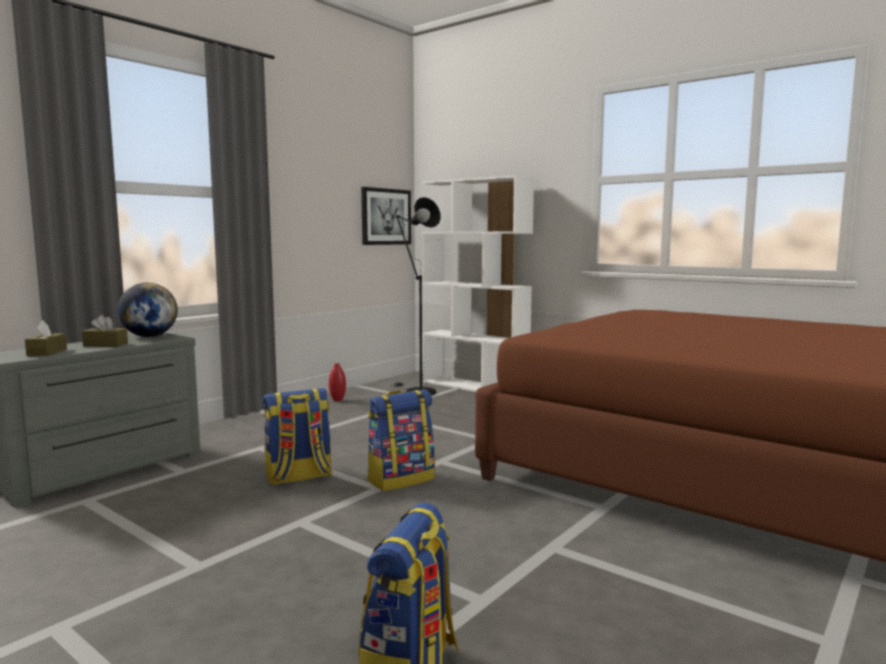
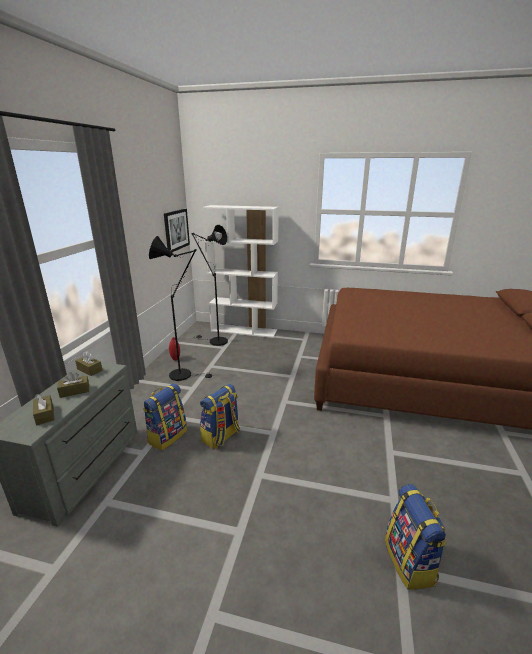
camera: 25 degrees left, 15 degrees up
globe [118,283,178,337] -> brown tissue box [75,351,103,376]
backpack [367,389,435,491] -> backpack moved to [143,383,187,450]
none -> black floor lamp [149,236,215,381]

